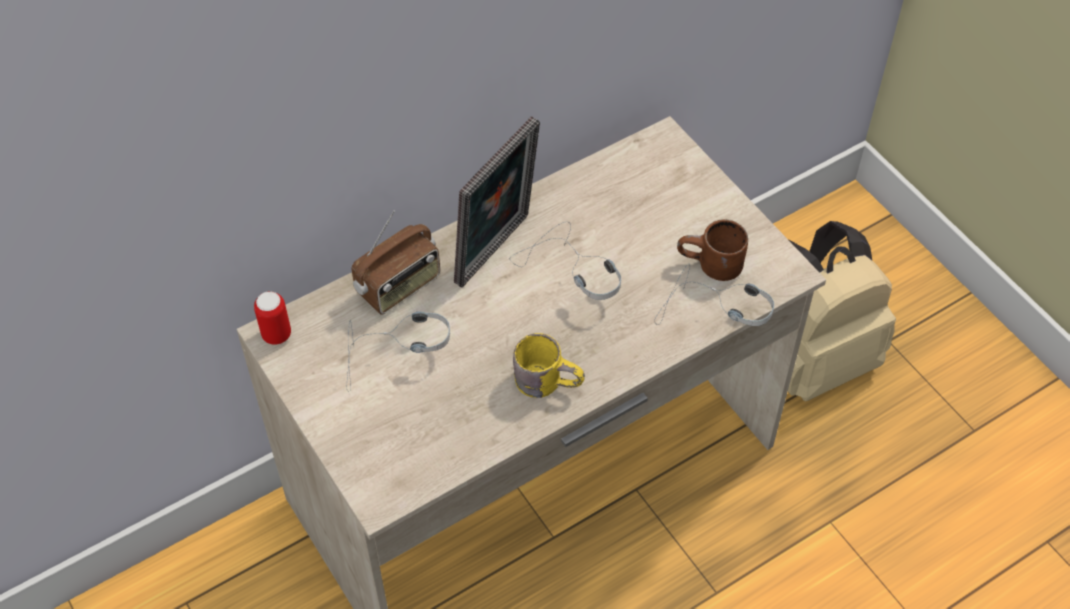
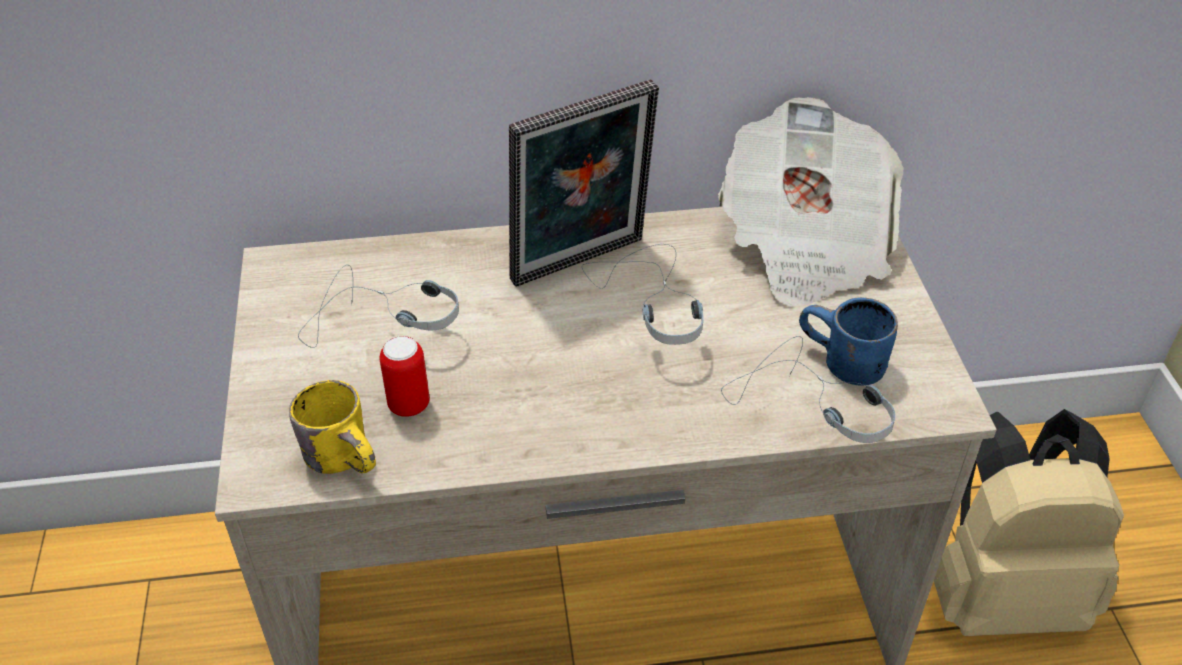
camera: 25 degrees right, 10 degrees down
can [254,291,291,345] -> can moved to [379,336,430,417]
radio [351,210,440,315] -> none
yellow mug [513,333,585,398] -> yellow mug moved to [289,380,376,474]
brown mug [677,219,748,281] -> blue mug [799,297,898,386]
none -> newspaper [718,97,904,307]

